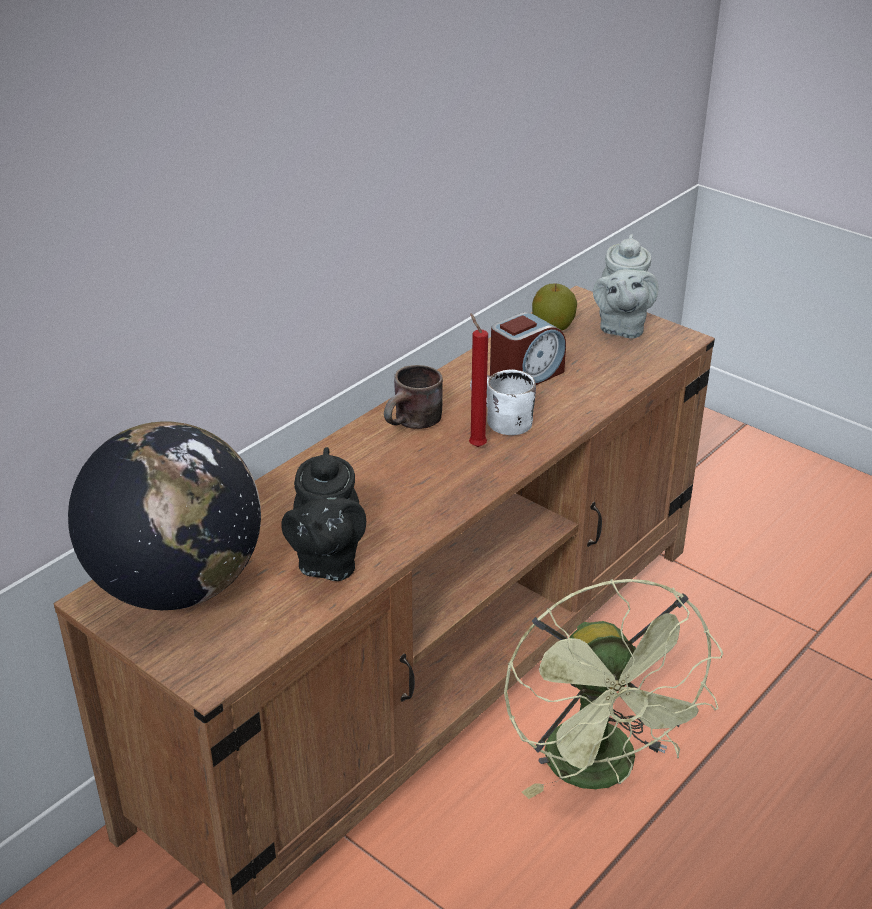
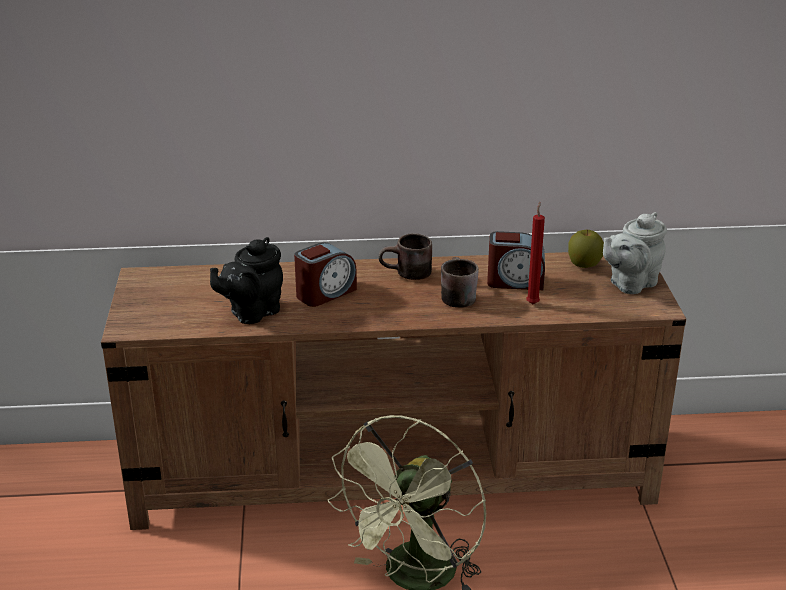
camera: 45 degrees right, 5 degrees down
globe [68,422,261,610] -> none
red candle [469,313,488,447] -> red candle moved to [526,202,545,304]
white mug [470,369,536,435] -> brown mug [441,257,479,308]
none -> alarm clock [294,242,357,307]

